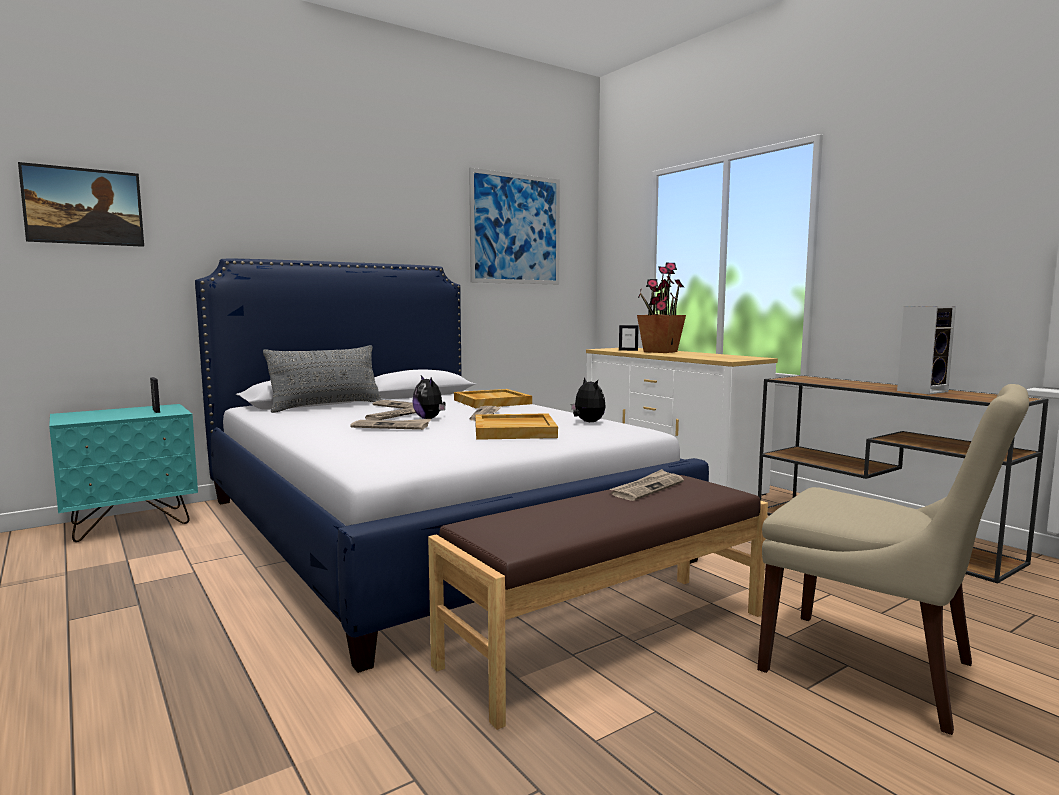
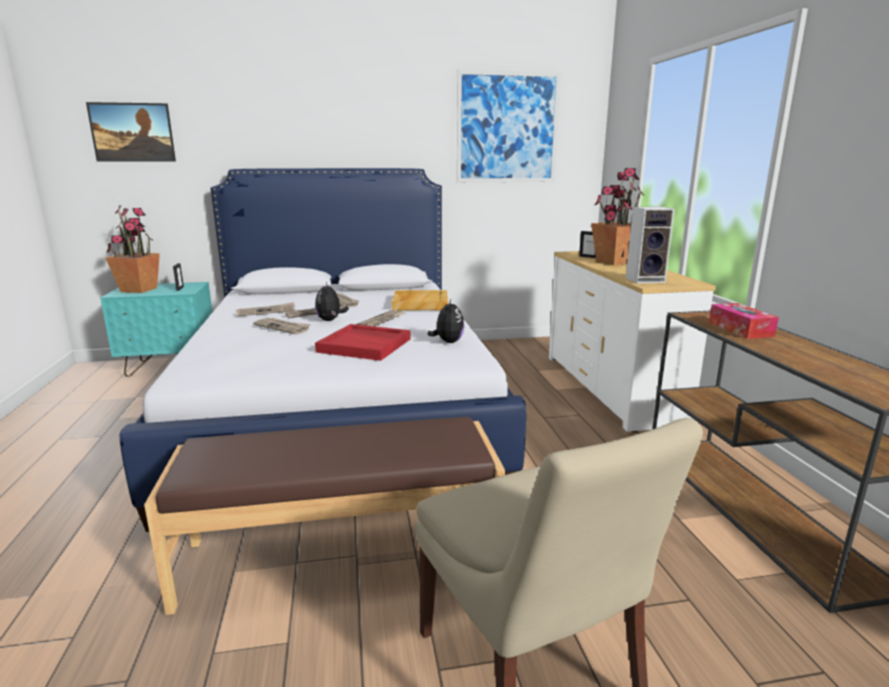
camera: 25 degrees right, 10 degrees up
grey pillow [263,345,382,413] -> none
beige tray [475,413,558,440] -> red tray [315,324,410,361]
newspaper [609,469,684,501] -> newspaper moved to [236,302,295,316]
speaker [897,306,956,394] -> speaker moved to [626,207,674,284]
none -> potted plant [106,205,160,293]
none -> tissue box [709,303,779,339]

